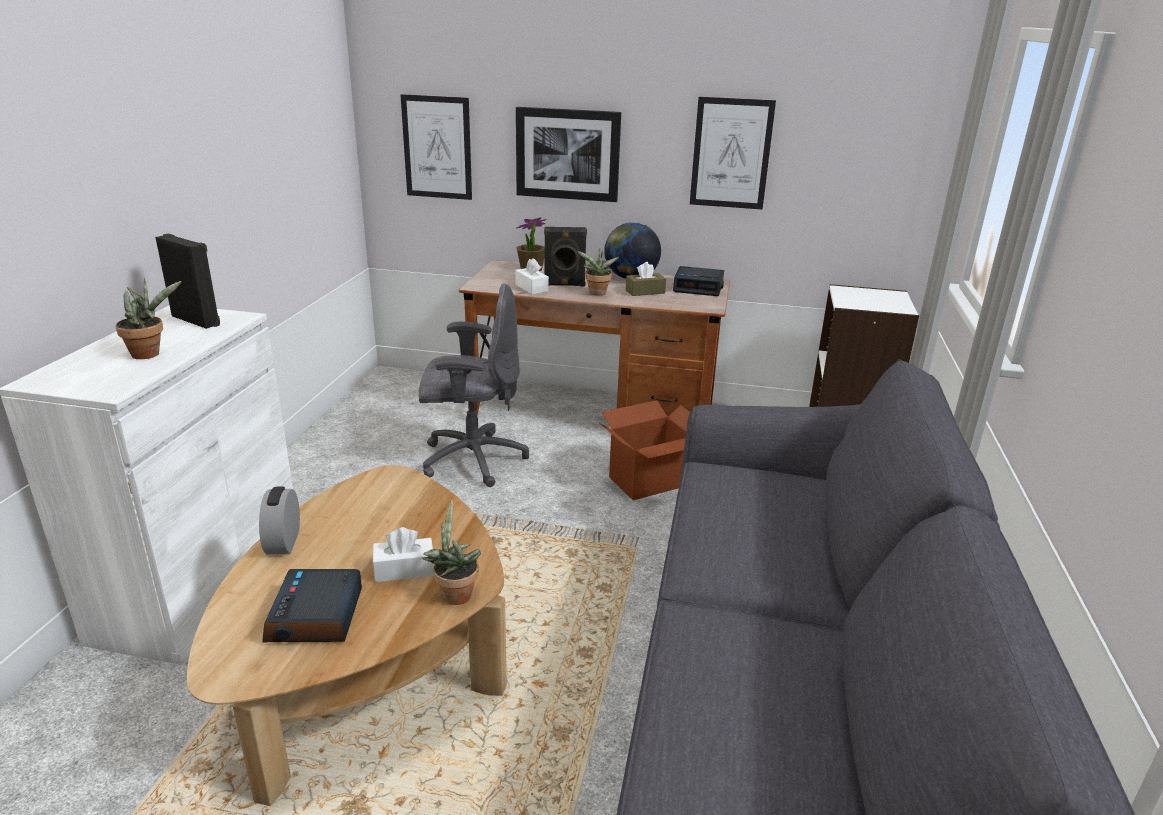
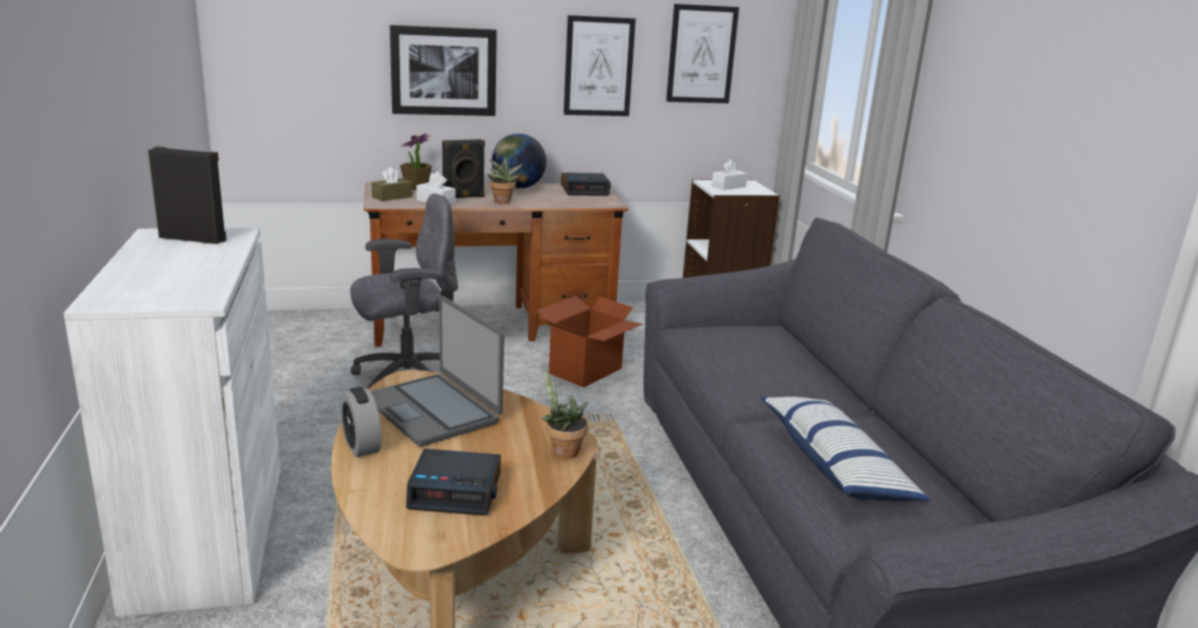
camera: 25 degrees left, 5 degrees down
potted plant [115,278,182,359] -> none
alarm clock [262,569,362,642] -> alarm clock turned 60 degrees counterclockwise [406,449,501,516]
white tissue box [373,527,434,582] -> white tissue box moved to [712,159,747,190]
picture [401,94,472,200] -> picture moved to [666,4,739,103]
brown tissue box [626,262,666,296] -> brown tissue box moved to [372,167,412,201]
none -> laptop [370,296,504,447]
none -> pillow [760,397,930,501]

